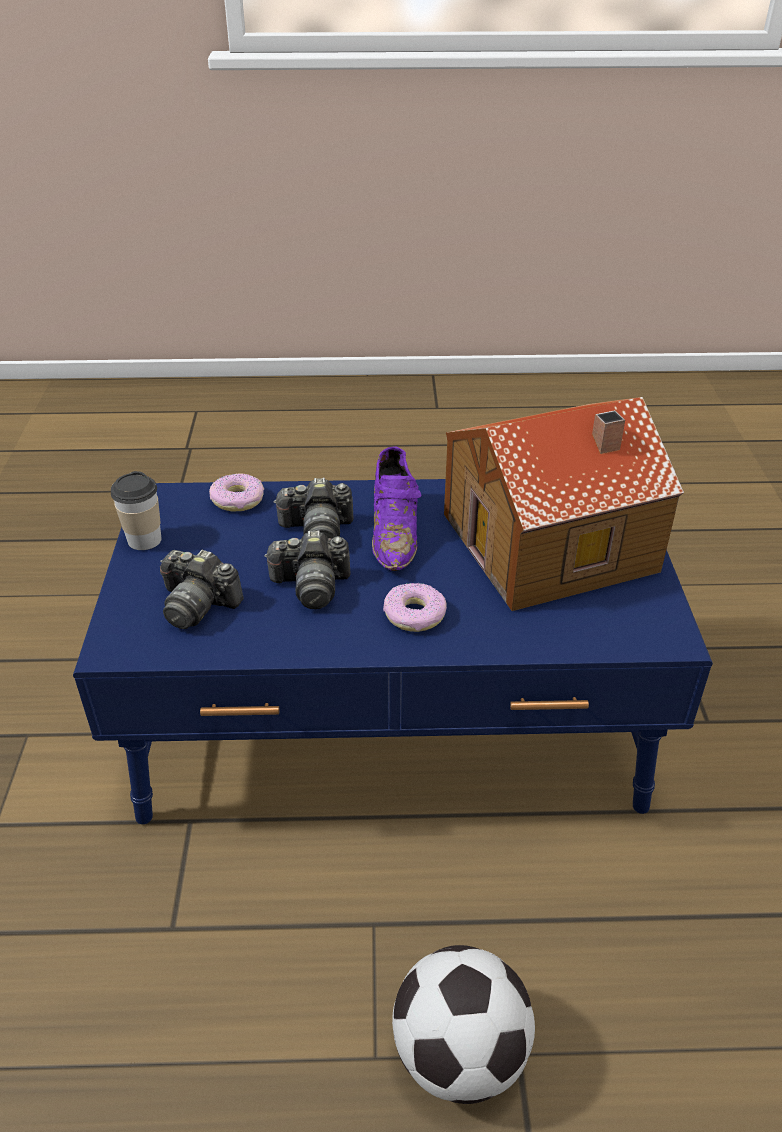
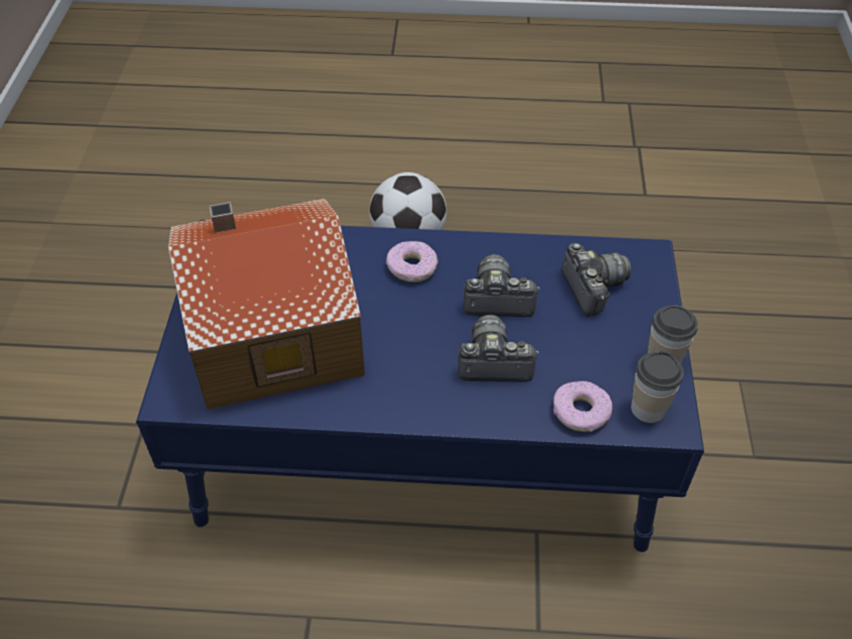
camera: 175 degrees left, 10 degrees up
camera [160,550,244,629] -> camera turned 45 degrees clockwise [561,243,631,317]
purple shoe [372,446,422,571] -> none
none -> cup [631,351,684,423]

